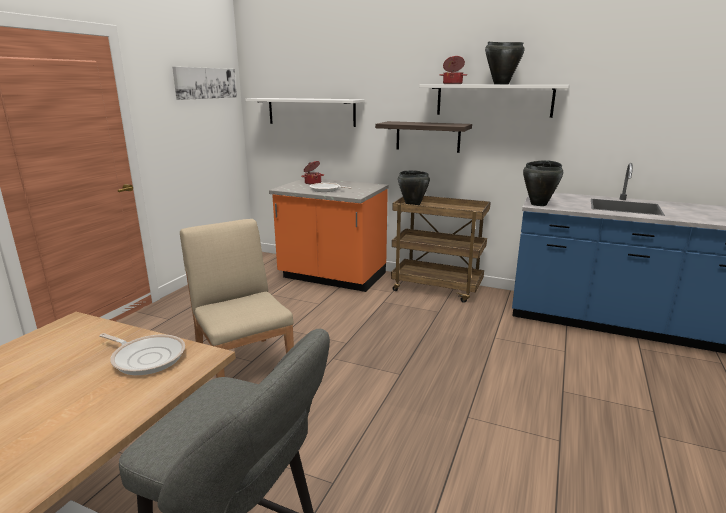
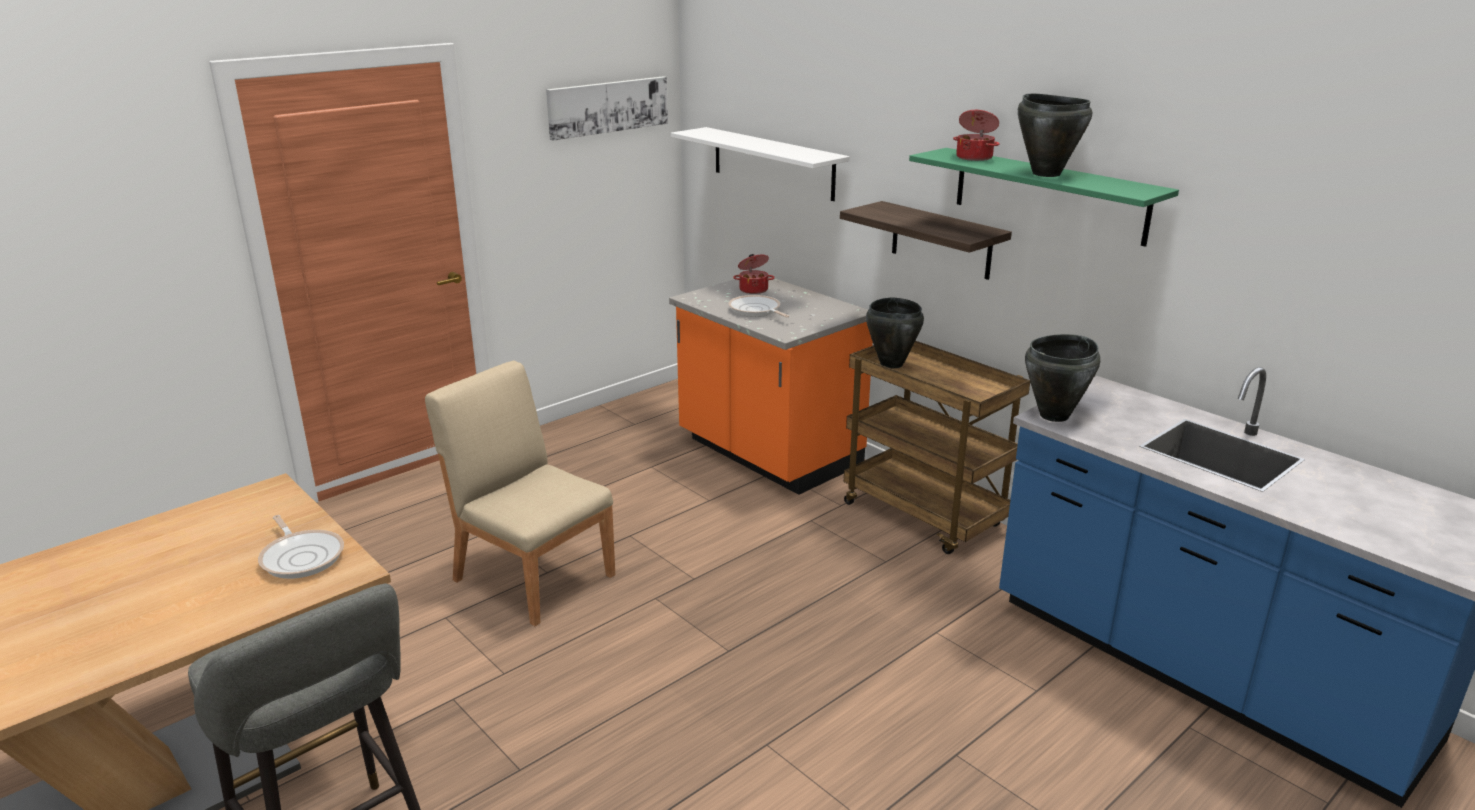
camera: 25 degrees right, 5 degrees up
beige chair [180,219,294,378] -> beige chair turned 45 degrees counterclockwise [425,361,615,626]
white shelf [419,85,569,118] -> green shelf [909,148,1179,247]

